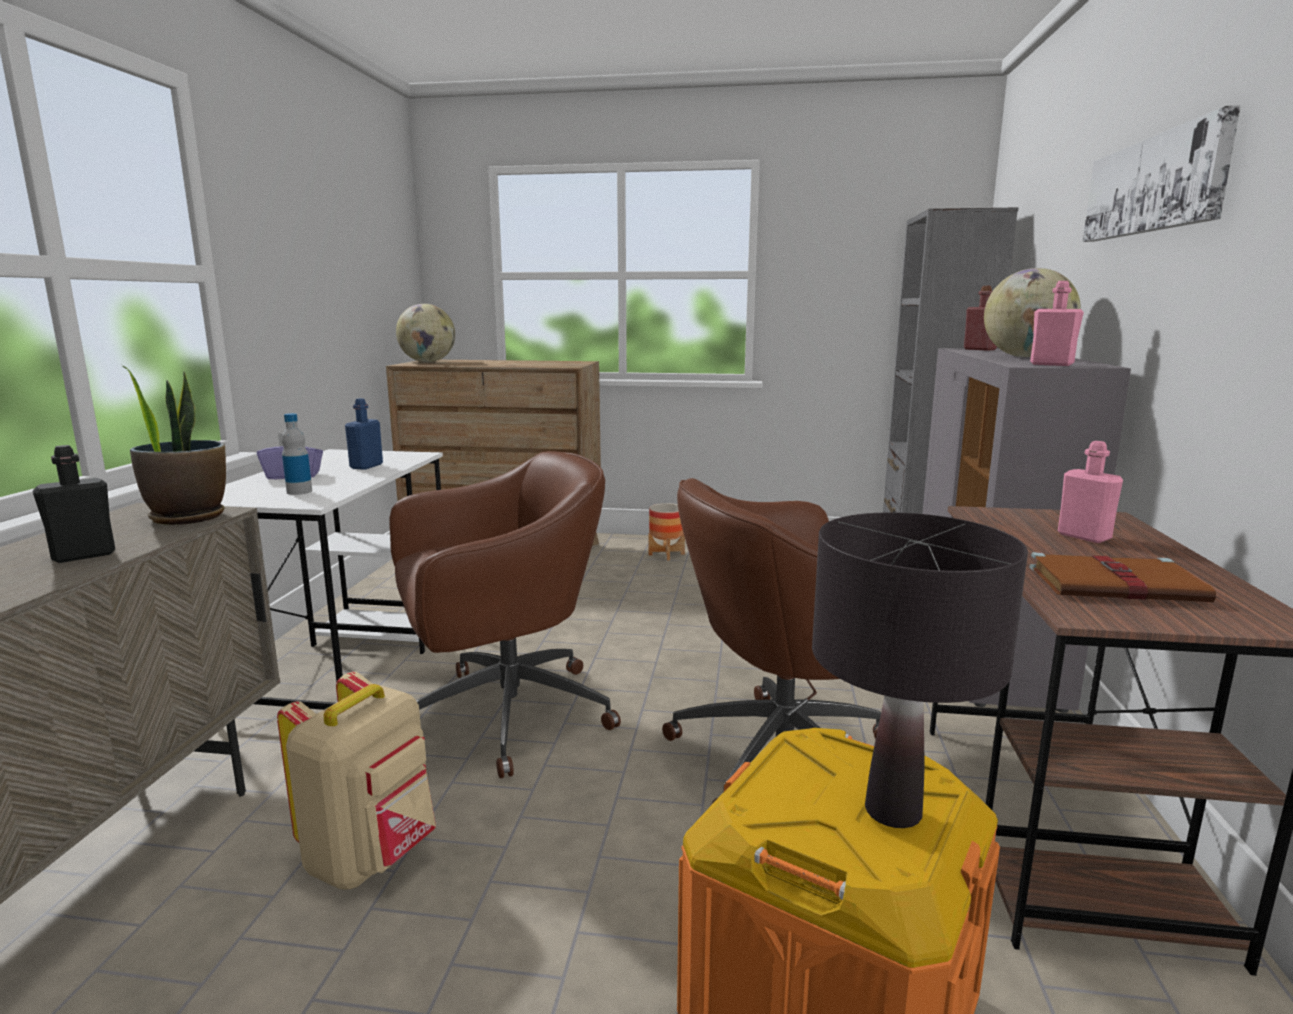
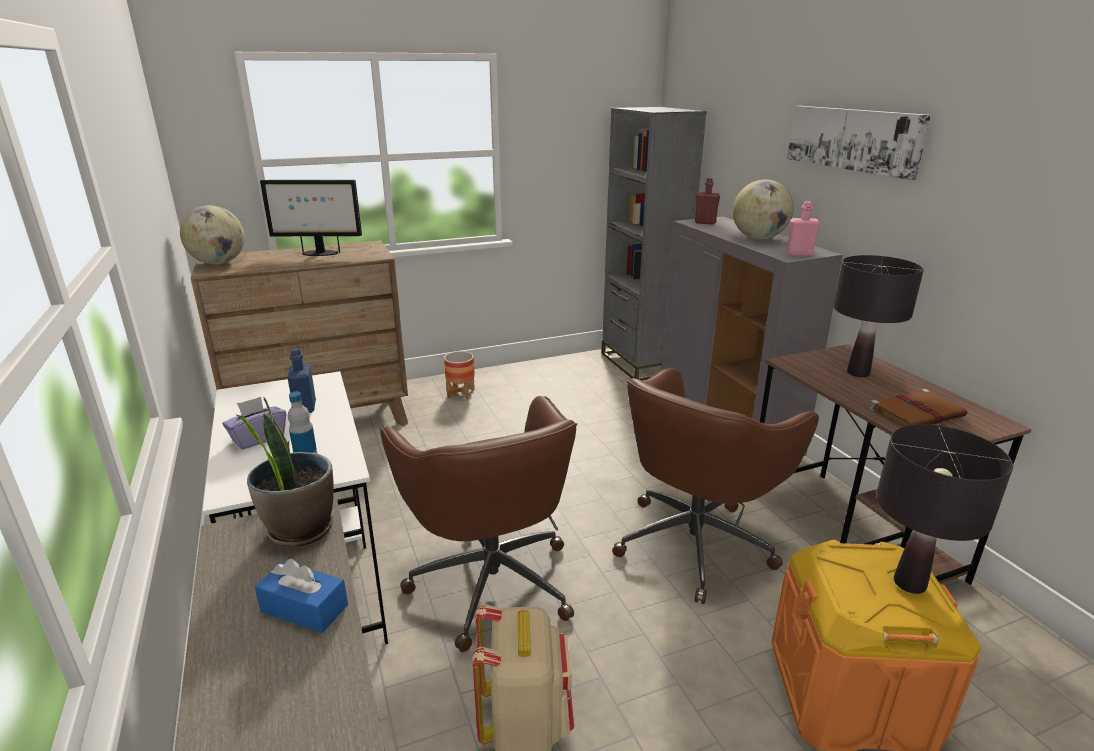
camera: 30 degrees left, 10 degrees up
black bottle [33,445,115,563] -> blue tissue box [255,559,348,633]
brown office chair [389,451,621,778] -> brown office chair turned 120 degrees clockwise [380,396,577,652]
pink bottle [1058,441,1123,543] -> black table lamp [833,255,924,377]
none -> monitor [260,180,362,256]

